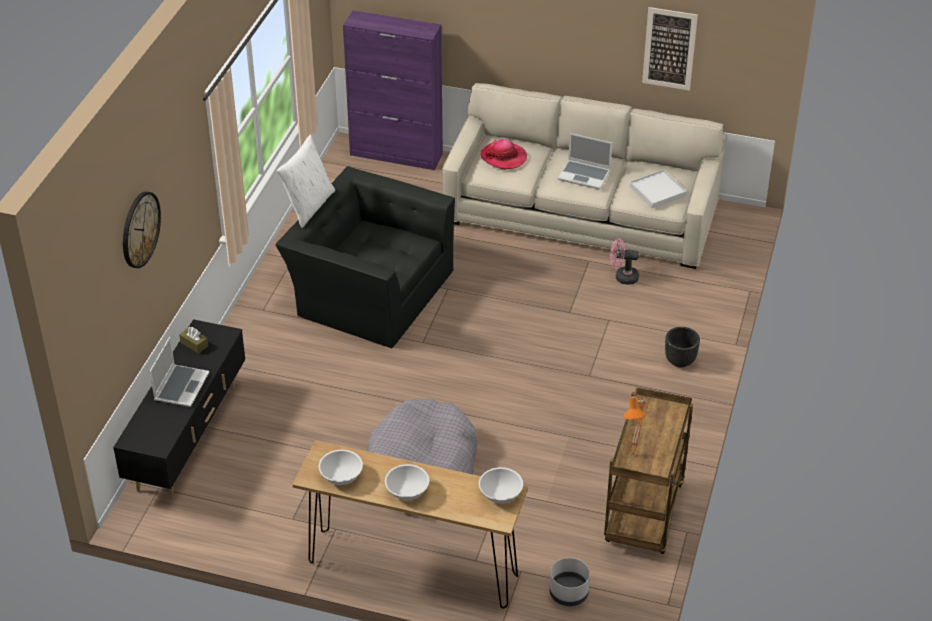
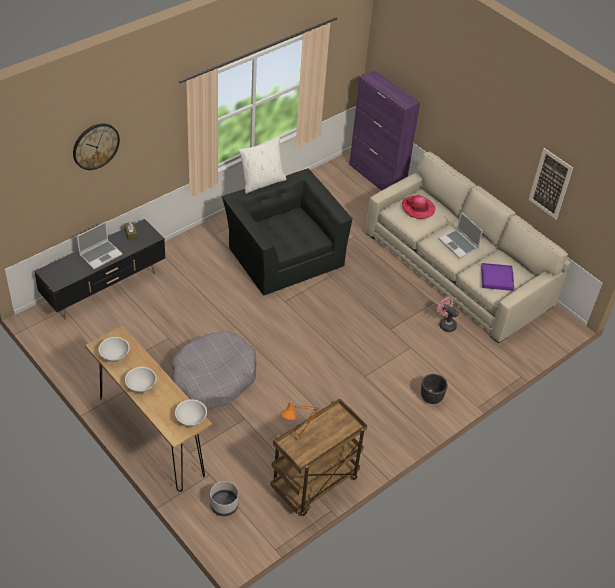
camera: 30 degrees right, 5 degrees up
white tray [629,170,687,208] -> purple tray [481,263,514,291]

